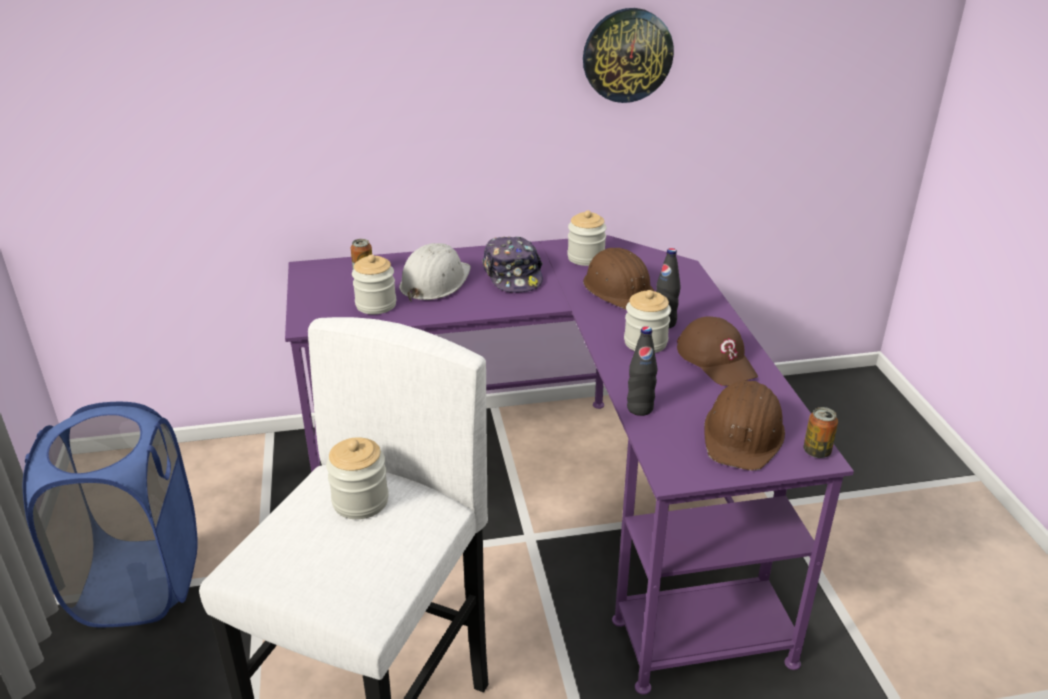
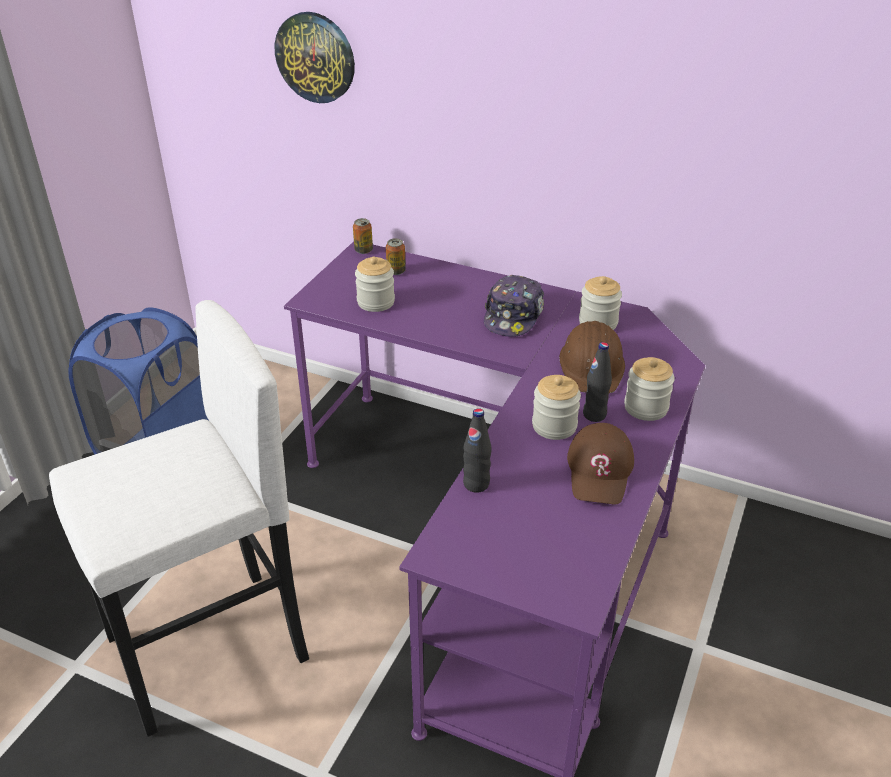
camera: 35 degrees right, 5 degrees up
jar [326,437,389,519] -> jar moved to [624,357,675,421]
white hard hat [399,243,471,302] -> none
wall clock [583,8,674,103] -> wall clock moved to [275,12,355,103]
brown hard hat [704,380,785,471] -> none
can [804,407,838,458] -> can moved to [353,218,373,254]

